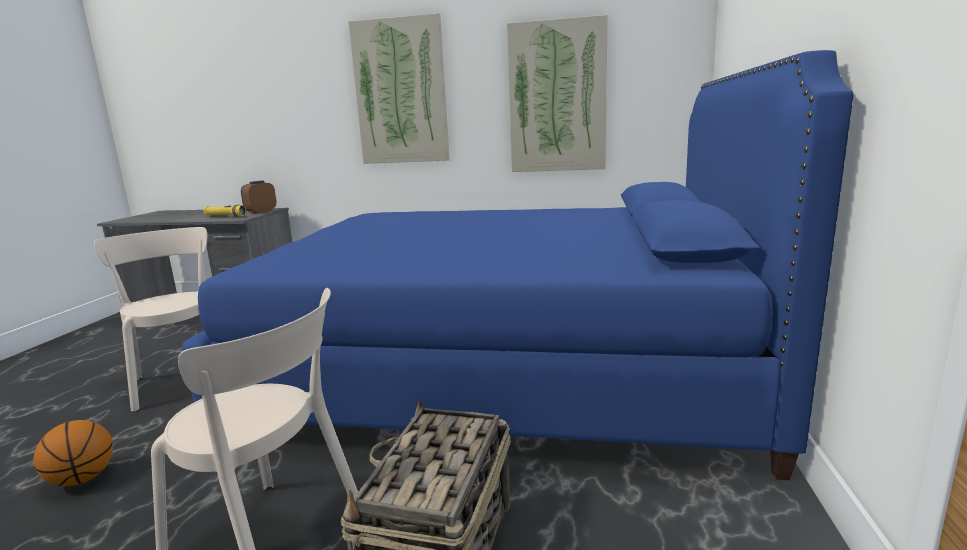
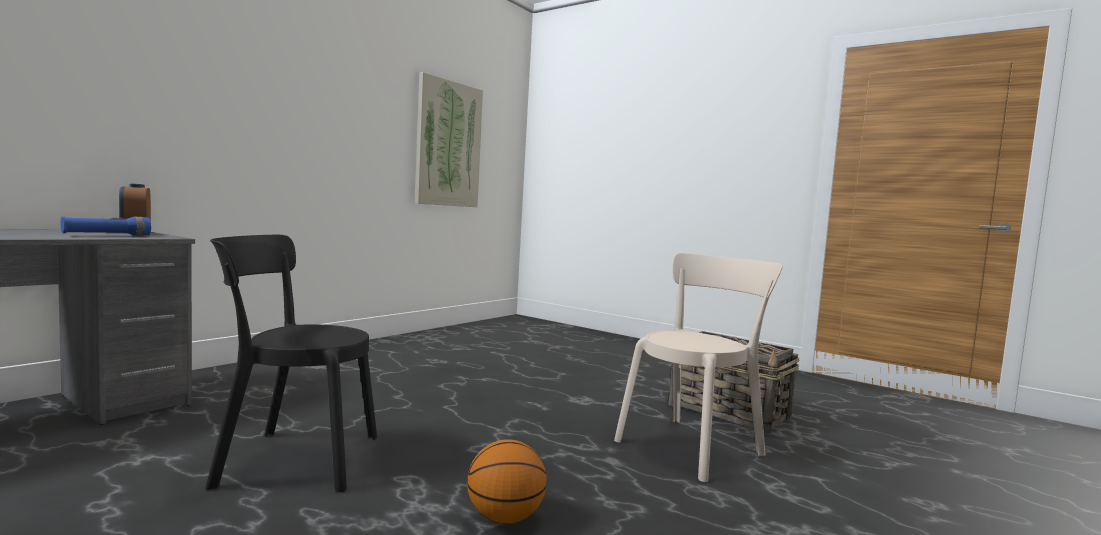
camera: 65 degrees left, 10 degrees down
beige chair [94,227,207,412] -> black chair [205,235,377,492]
blue bed [182,50,854,480] -> none
yellow flashlight [203,205,246,217] -> blue flashlight [61,216,151,236]
picture [348,13,450,164] -> none

